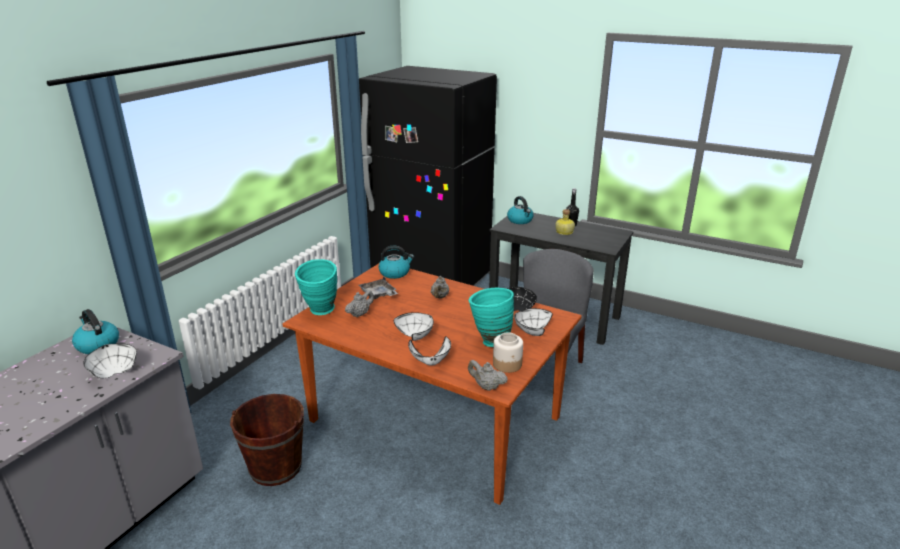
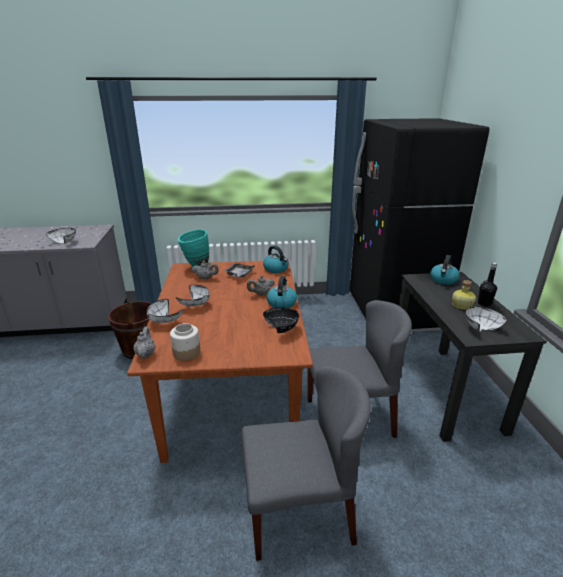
camera: 55 degrees right, 0 degrees up
kettle [72,309,119,354] -> kettle moved to [267,276,297,308]
turquoise vase [468,288,514,347] -> none
white bowl [514,308,553,336] -> white bowl moved to [465,306,507,332]
none -> grey chair [241,366,371,561]

